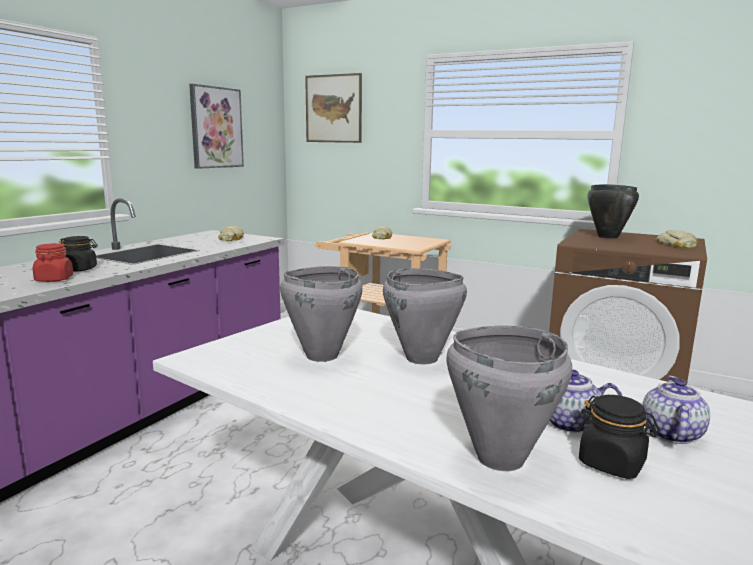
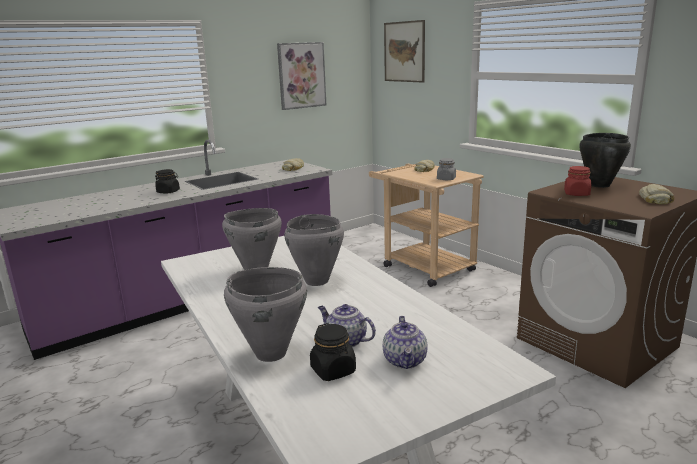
camera: 25 degrees right, 5 degrees up
red jar [33,243,74,282] -> red jar moved to [564,166,591,196]
teapot [642,376,710,444] -> teapot turned 135 degrees clockwise [383,316,427,369]
none -> grey jar [437,158,456,180]

